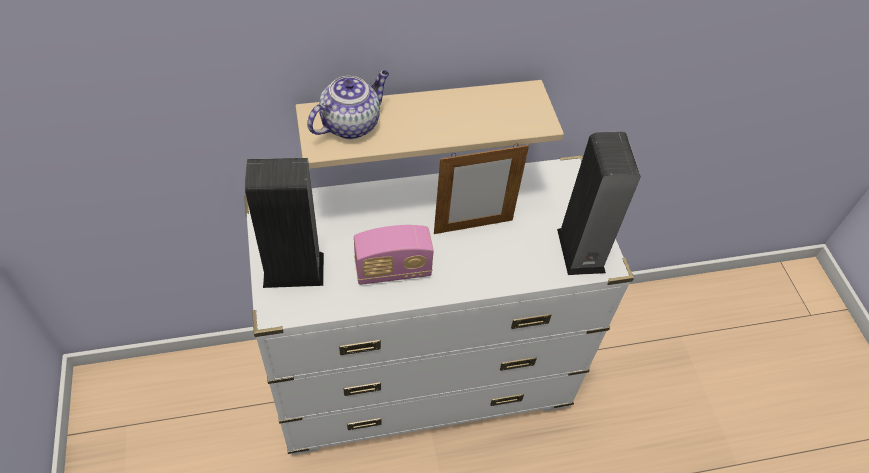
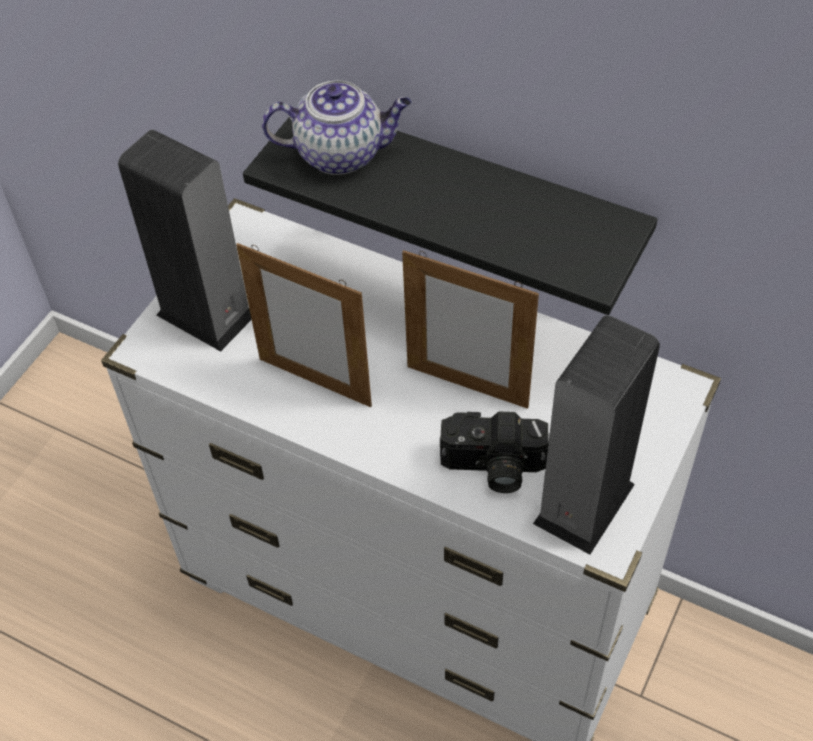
camera: 45 degrees right, 0 degrees up
beige shelf [295,80,564,169] -> black shelf [243,117,657,315]
radio [354,225,434,285] -> picture frame [236,243,372,407]
none -> camera [440,411,548,493]

